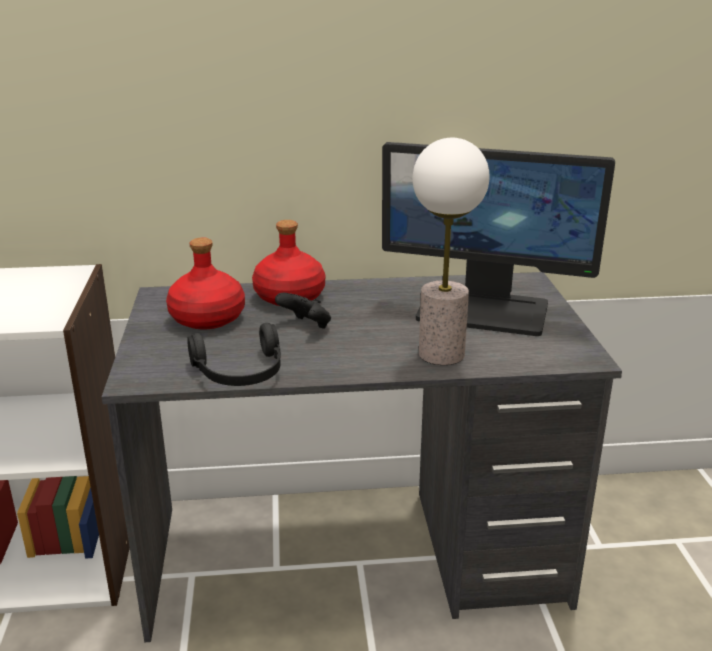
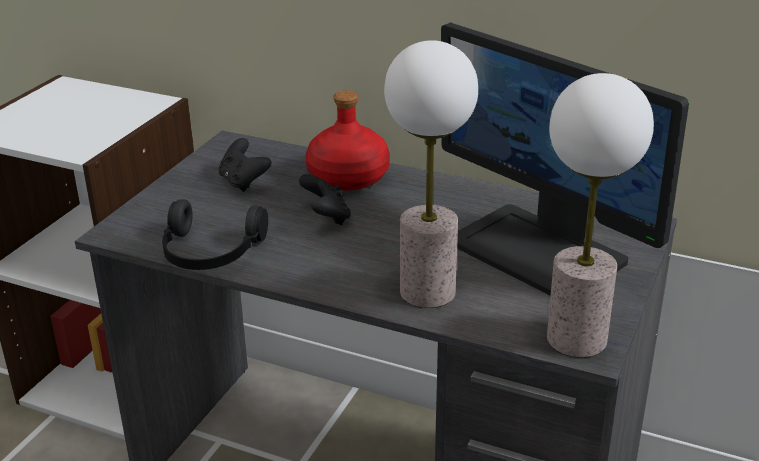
camera: 30 degrees right, 5 degrees up
red bottle [166,237,245,329] -> black game controller [219,138,271,192]
none -> table lamp [547,73,654,358]

